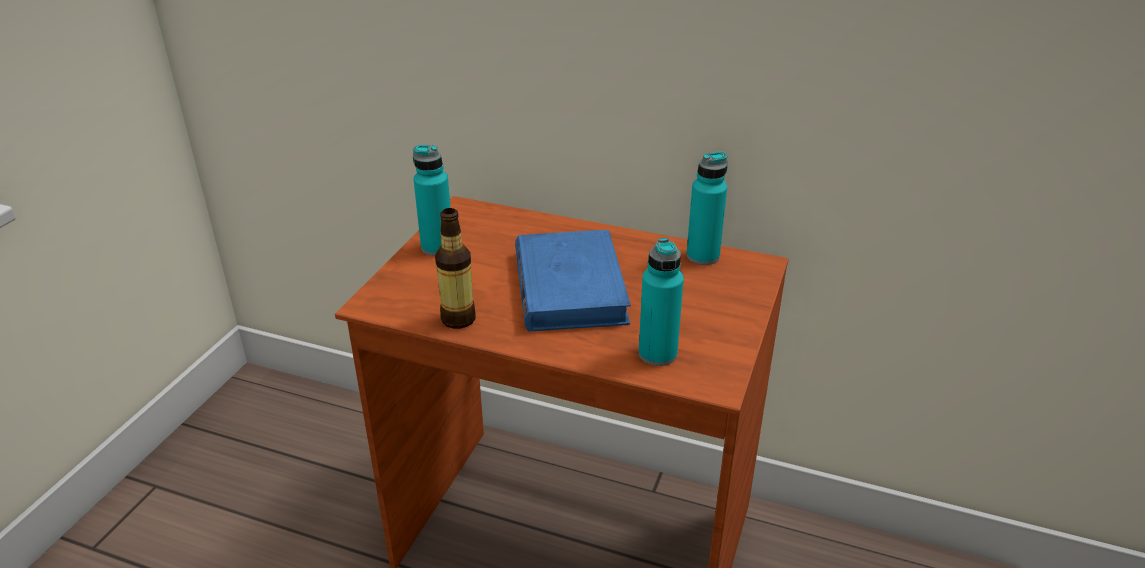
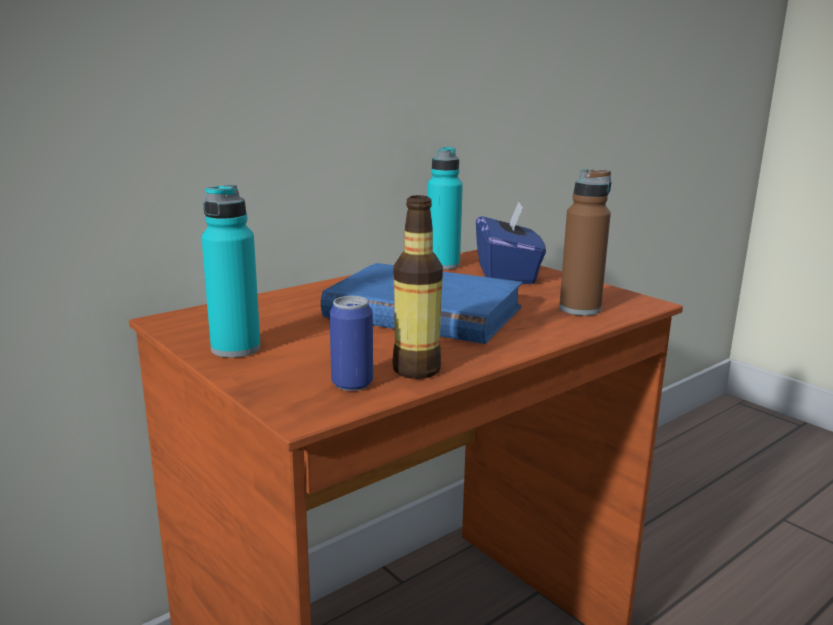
camera: 60 degrees left, 15 degrees down
turquoise bottle [639,238,684,366] -> brown bottle [559,169,611,316]
none -> can [329,296,373,391]
none -> blue tissue box [476,202,546,284]

